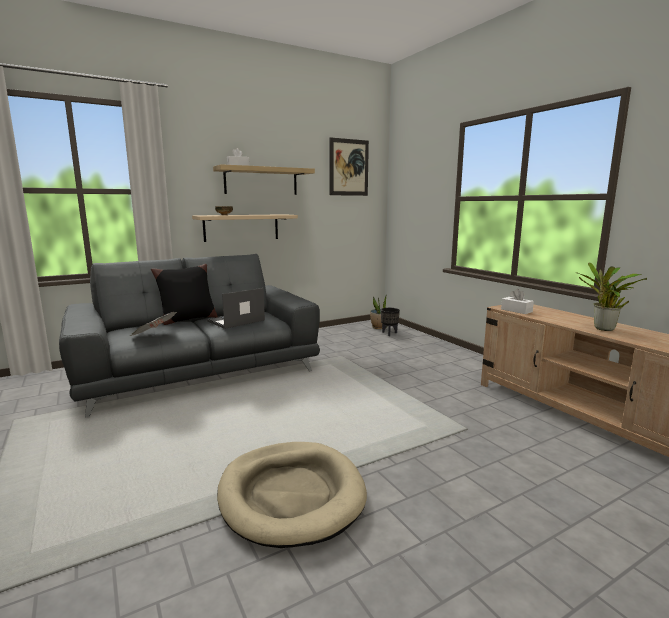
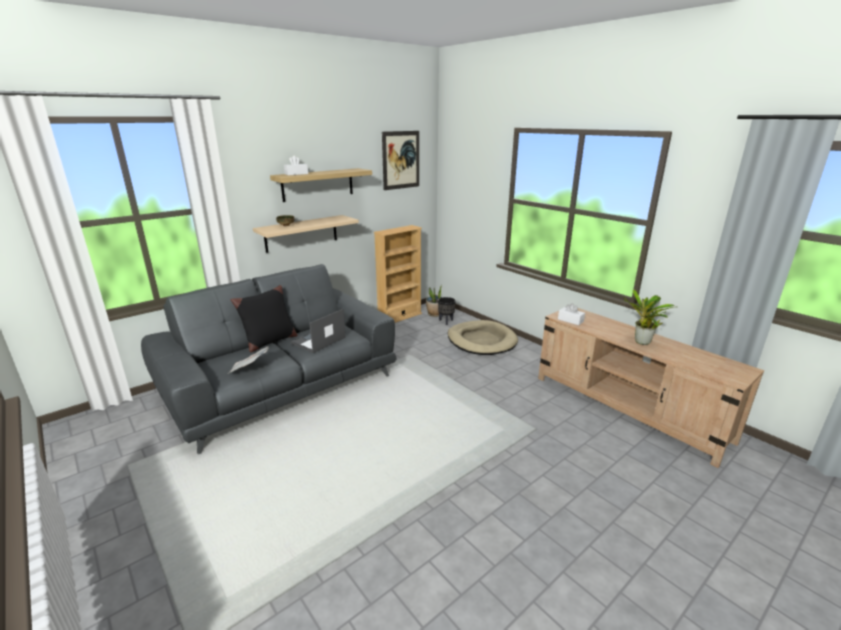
camera: 10 degrees left, 10 degrees up
beige dog bed [217,442,367,548] -> beige dog bed moved to [448,320,518,355]
none -> beige bookcase [374,225,422,323]

